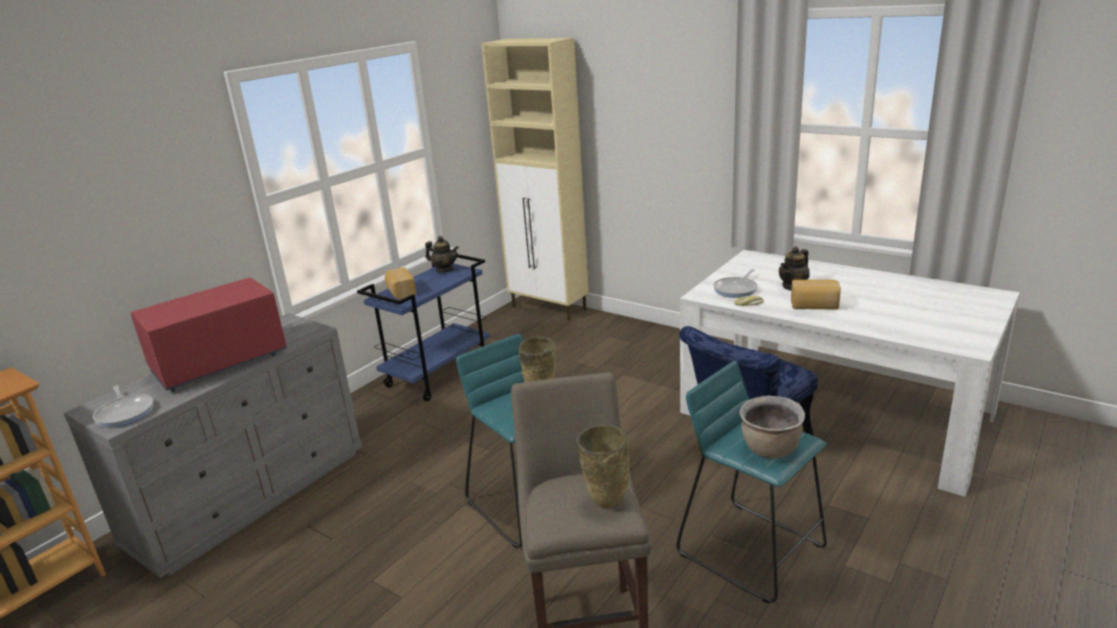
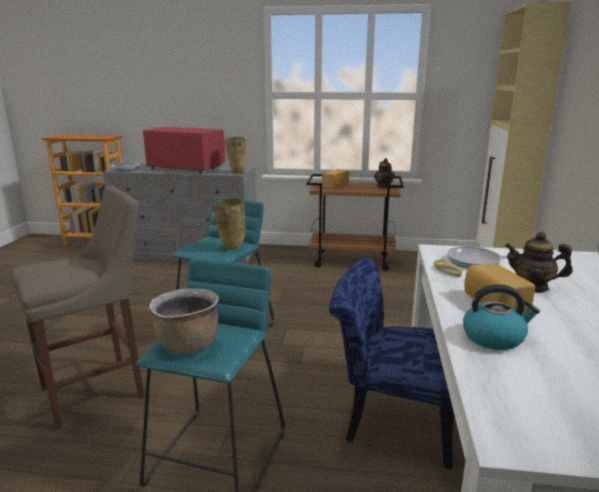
camera: 60 degrees right, 5 degrees down
blue cart [357,254,490,401] -> brown cart [307,174,404,271]
beige vase [577,425,630,508] -> beige vase moved to [225,137,246,173]
none -> kettle [463,284,540,350]

